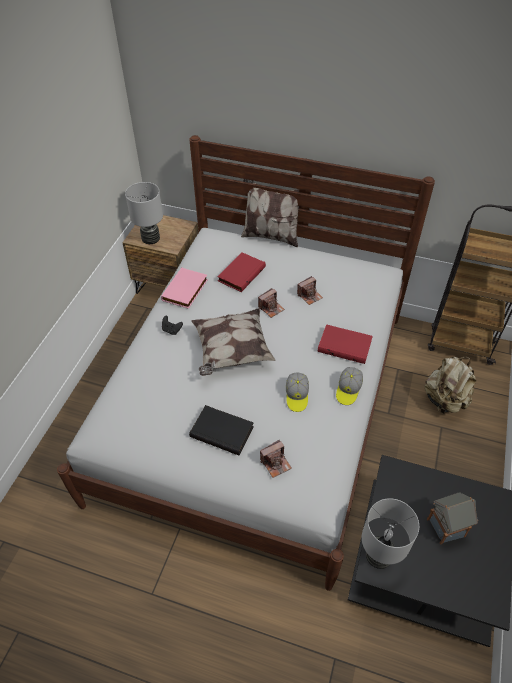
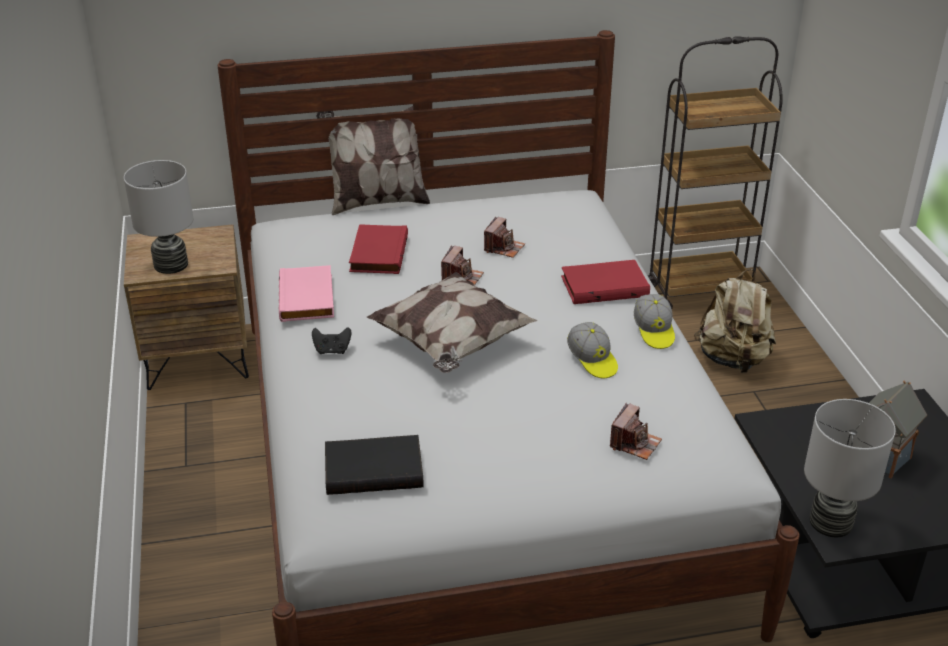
camera: 30 degrees left, 15 degrees down
black book [189,405,254,455] -> black book moved to [325,435,424,495]

